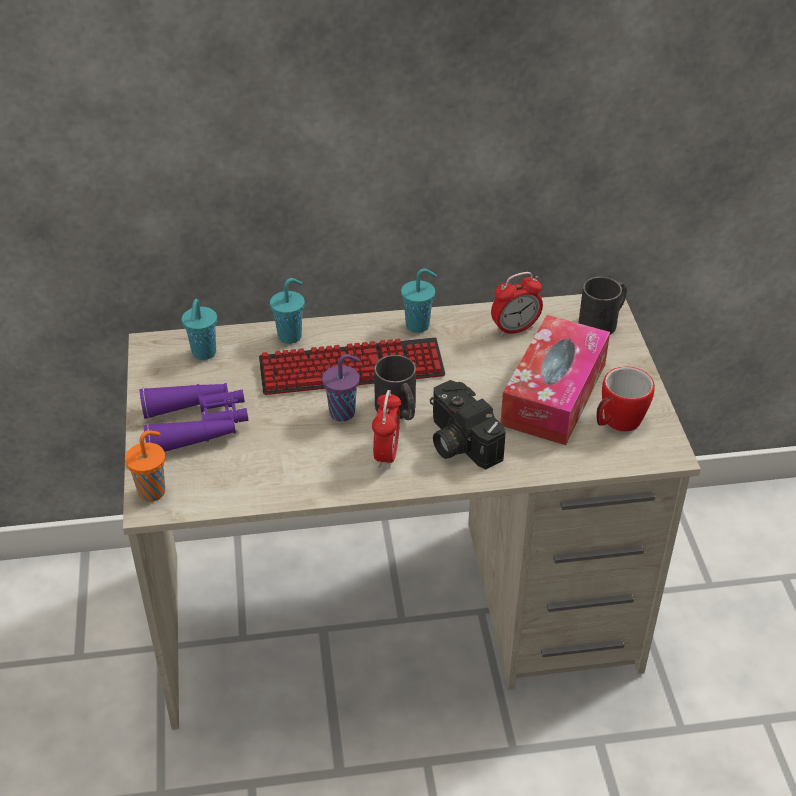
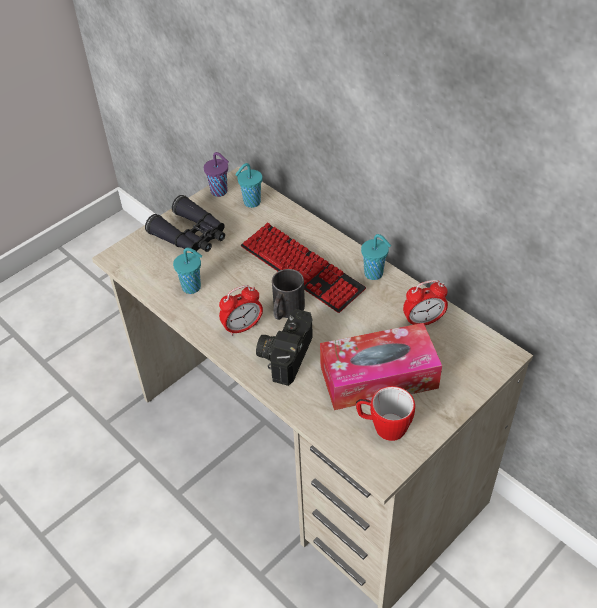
camera: 55 degrees right, 5 degrees up
orange cup [125,430,165,502] -> none
purple binoculars [139,383,248,452] -> black binoculars [145,195,225,253]
turquoise cup [270,278,305,344] -> turquoise cup moved to [173,248,202,294]
purple cup [322,354,360,422] -> purple cup moved to [204,152,229,197]
alarm clock [491,272,543,336] -> alarm clock turned 45 degrees counterclockwise [403,280,448,325]
black mug [578,277,627,335] -> none

